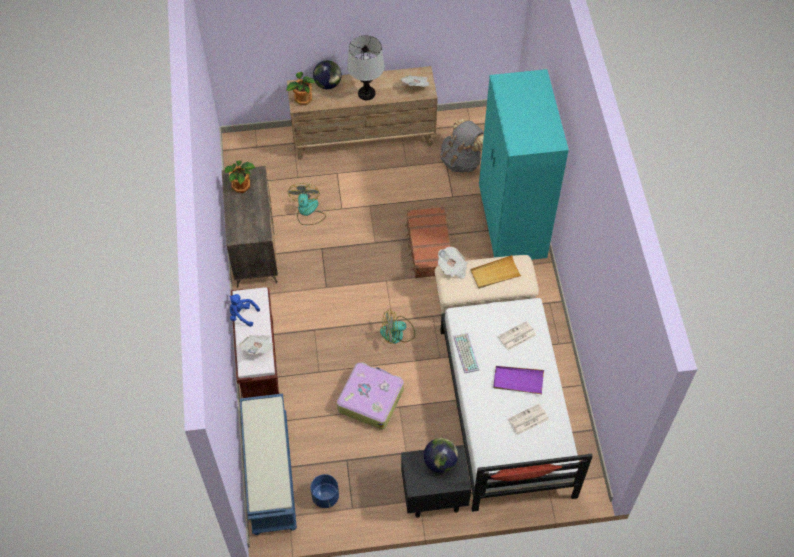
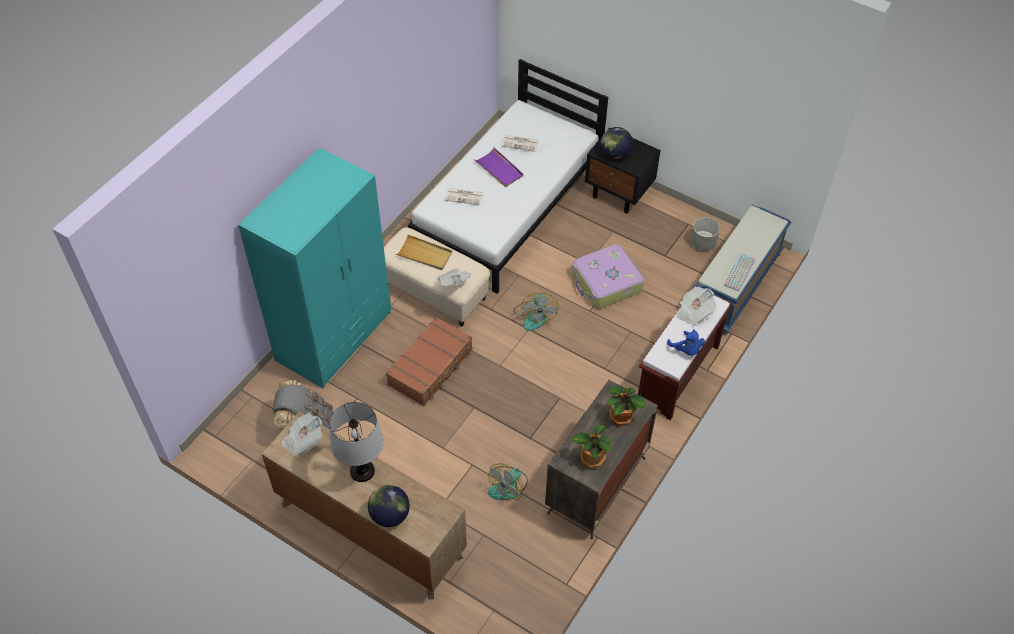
camera: 140 degrees left, 5 degrees down
potted plant [286,72,315,105] -> potted plant moved to [606,386,646,426]
blue planter [311,474,339,508] -> grey planter [691,217,720,251]
fan [380,309,415,344] -> fan turned 60 degrees clockwise [514,292,559,331]
keyboard [453,333,479,373] -> keyboard moved to [724,253,755,291]
pillow [491,464,562,481] -> none

